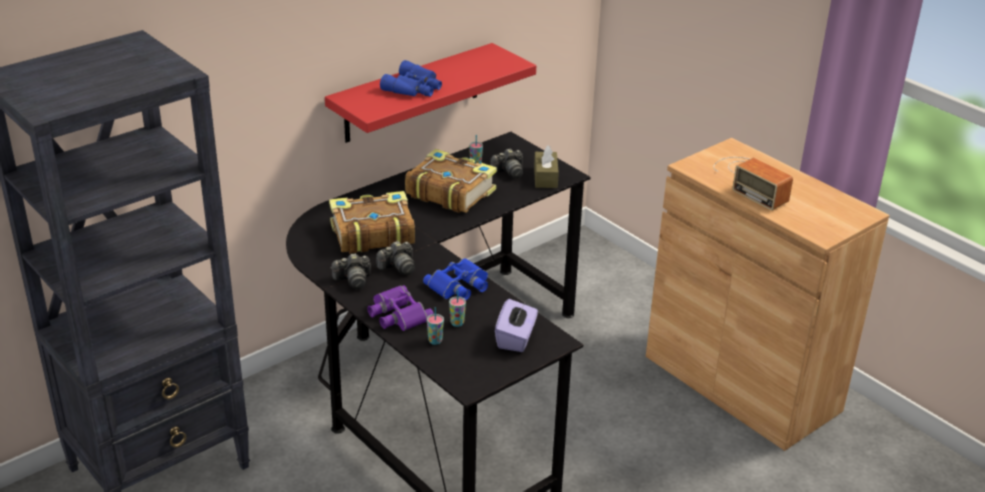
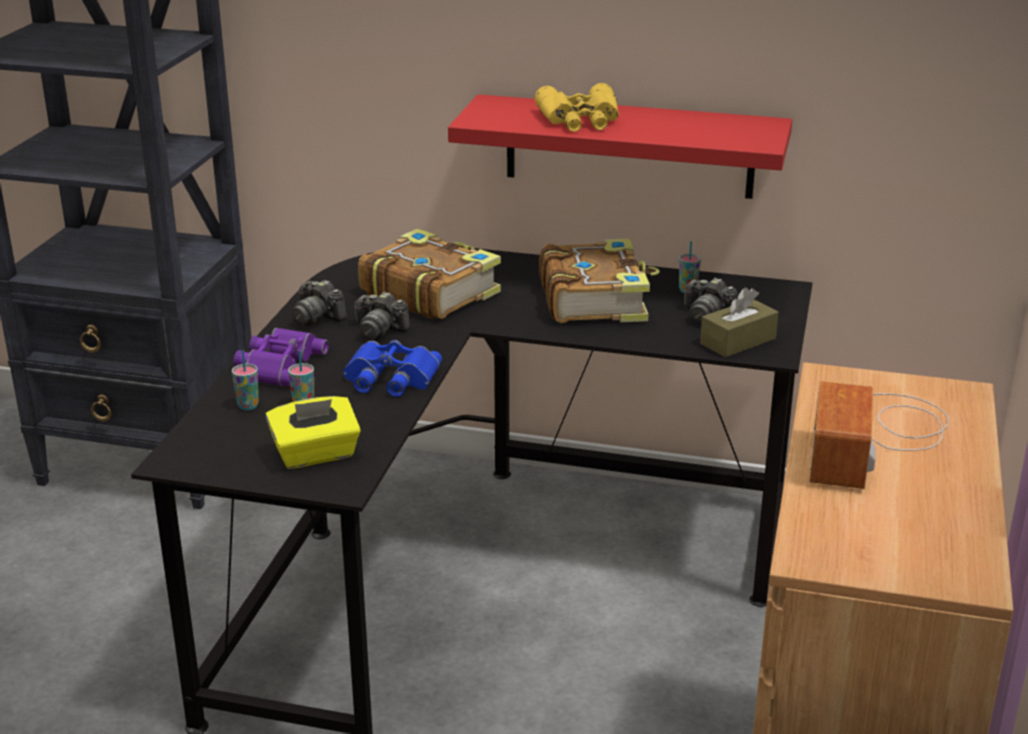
camera: 55 degrees right, 5 degrees down
blue binoculars [380,60,442,97] -> yellow binoculars [535,83,619,132]
purple tissue box [495,299,538,352] -> yellow tissue box [266,396,361,469]

